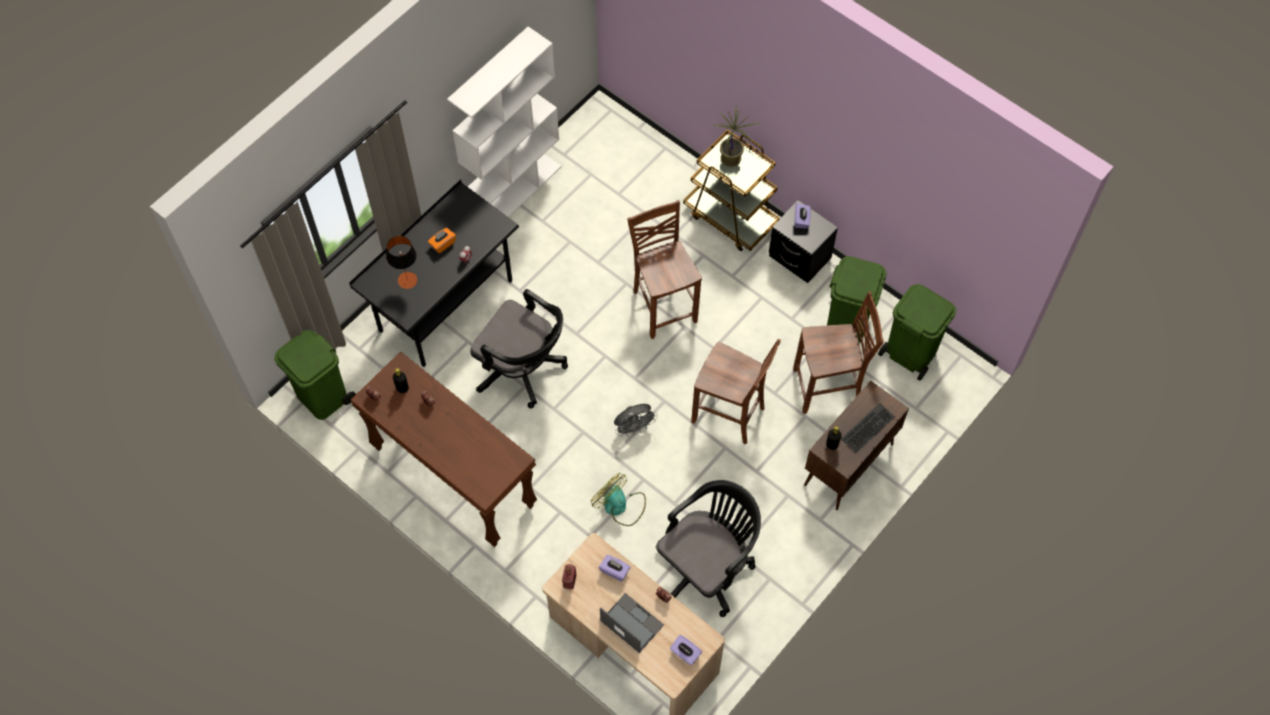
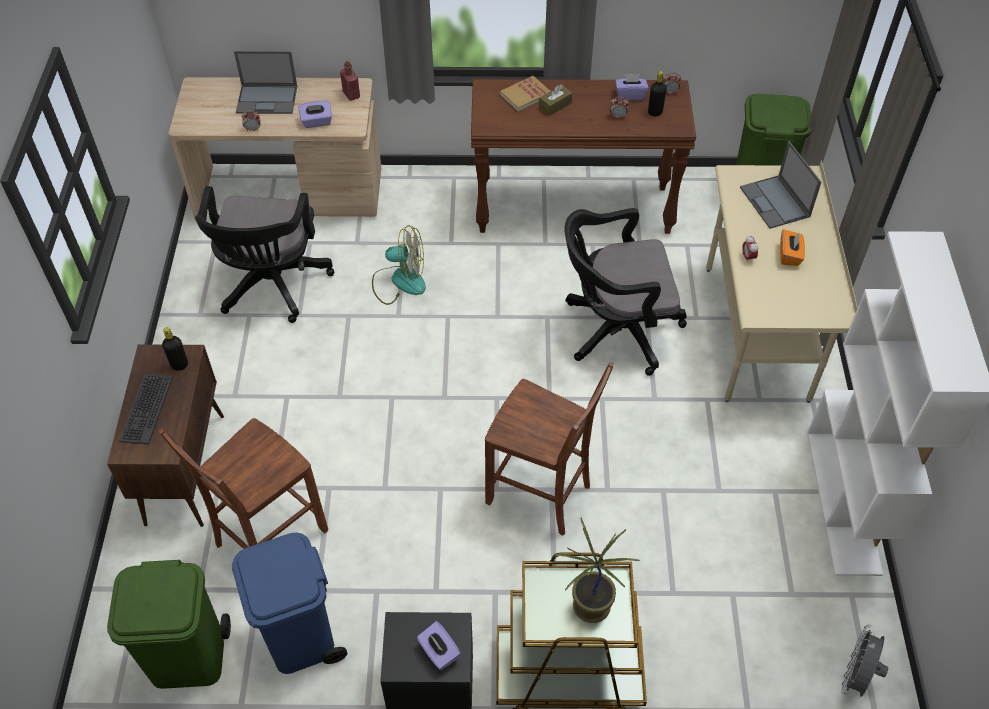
camera: 140 degrees right, 10 degrees down
black desk [349,179,519,367] -> beige desk [706,161,858,403]
table lamp [387,236,418,289] -> laptop [740,141,821,229]
grey fan [614,404,658,437] -> grey fan moved to [841,625,888,697]
purple tissue box [670,635,702,665] -> purple tissue box moved to [615,74,649,101]
brown chair [691,339,781,445] -> none
green trash can [827,256,887,343] -> blue trash can [232,532,347,674]
none -> book [500,76,550,112]
none -> brown tissue box [539,85,572,116]

